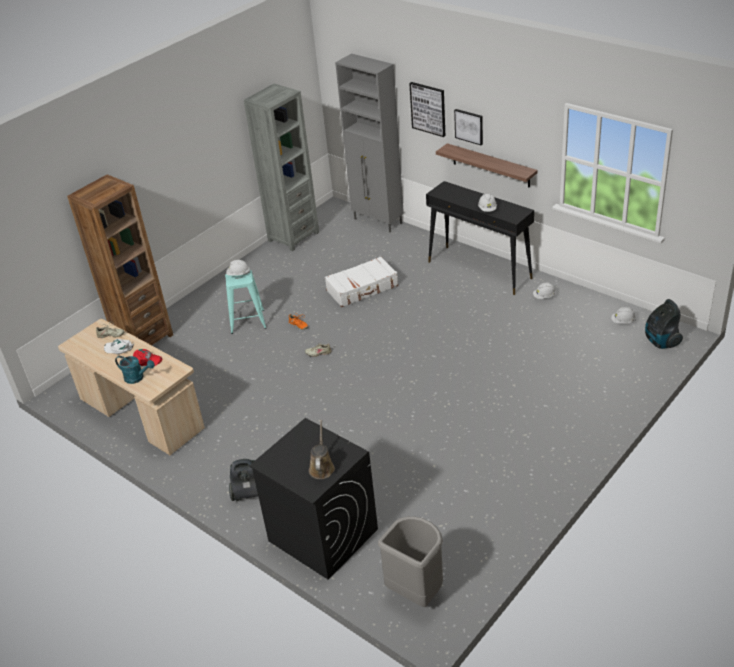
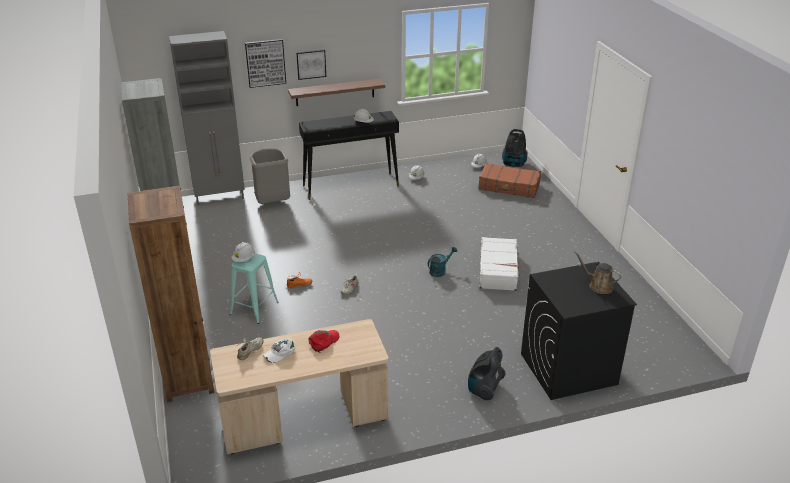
camera: 60 degrees left, 5 degrees down
turquoise watering can [115,356,155,384] -> turquoise watering can moved to [428,247,457,277]
white suitcase [325,256,398,307] -> white suitcase moved to [479,237,520,291]
grey trash can [378,516,443,607] -> grey trash can moved to [250,148,290,204]
none -> brown suitcase [478,163,541,198]

